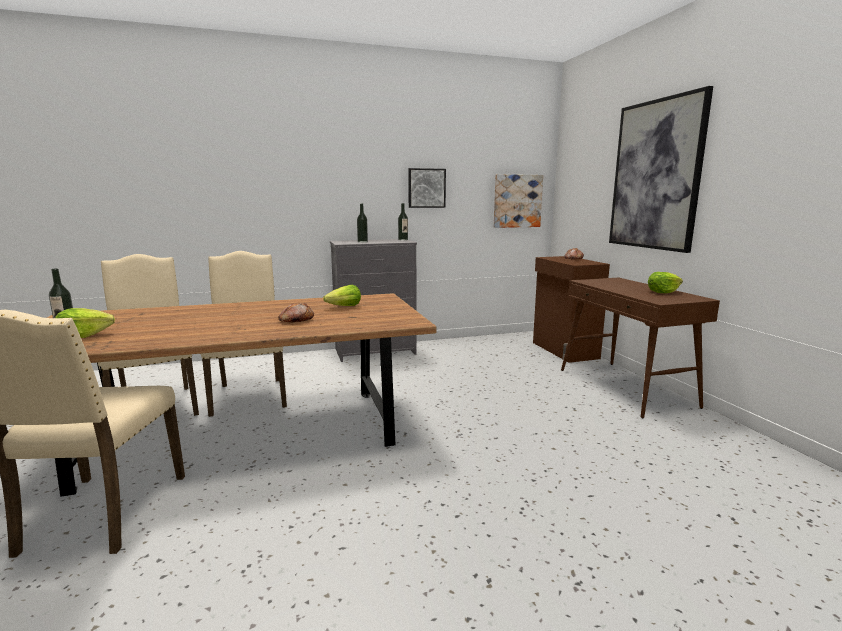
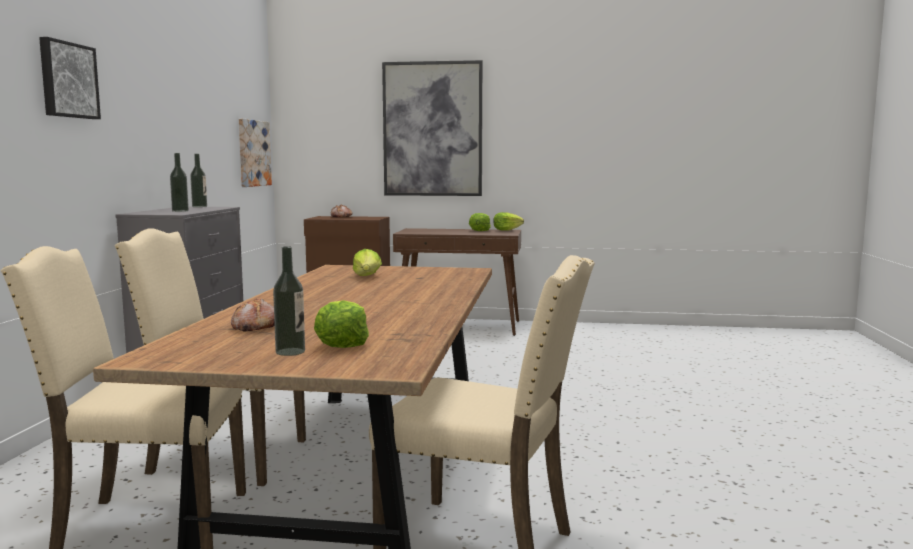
camera: 65 degrees left, 5 degrees down
bread [279,303,314,323] -> bread moved to [231,298,275,332]
picture [408,168,446,208] -> picture moved to [39,37,101,119]
none -> lettuce [493,212,524,231]

